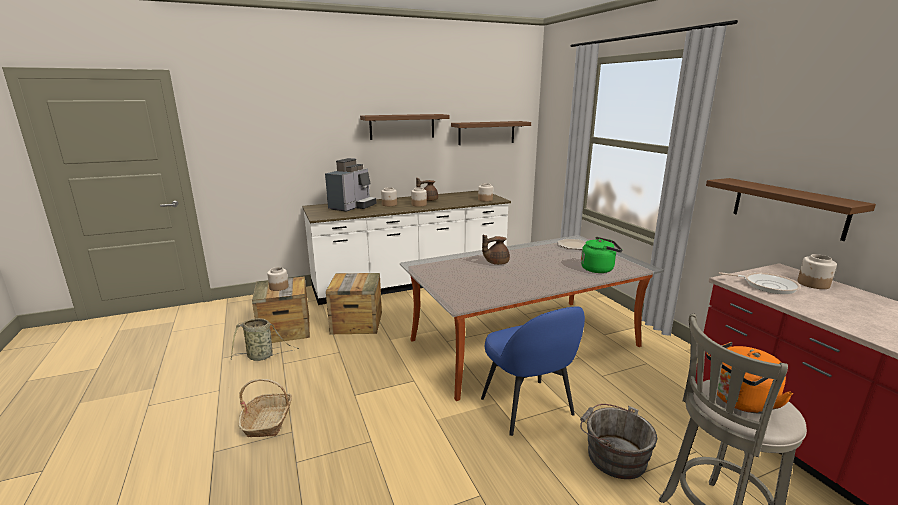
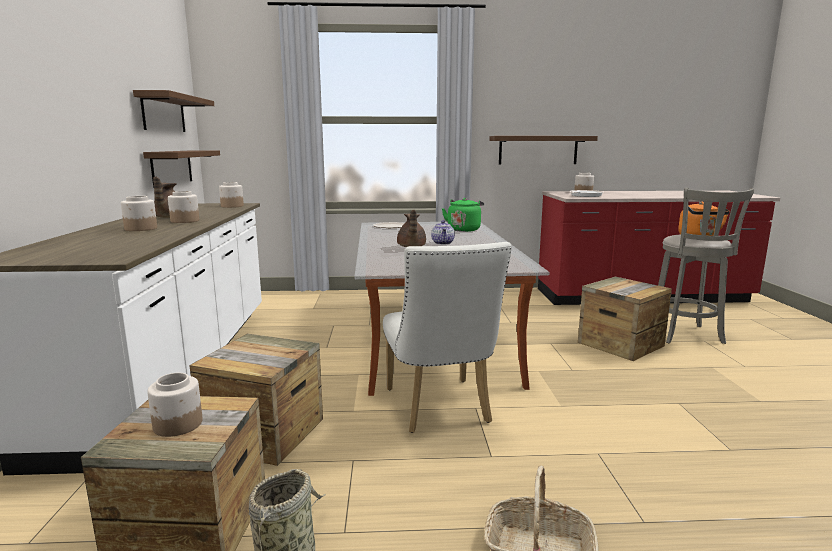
camera: 70 degrees left, 5 degrees down
coffee machine [325,158,377,212] -> none
brown shelf [360,114,449,140] -> brown shelf moved to [143,150,220,188]
blue chair [481,306,585,436] -> none
grey bucket [580,404,657,479] -> crate [578,277,672,361]
none -> white chair [383,242,512,433]
none -> teapot [431,220,455,245]

